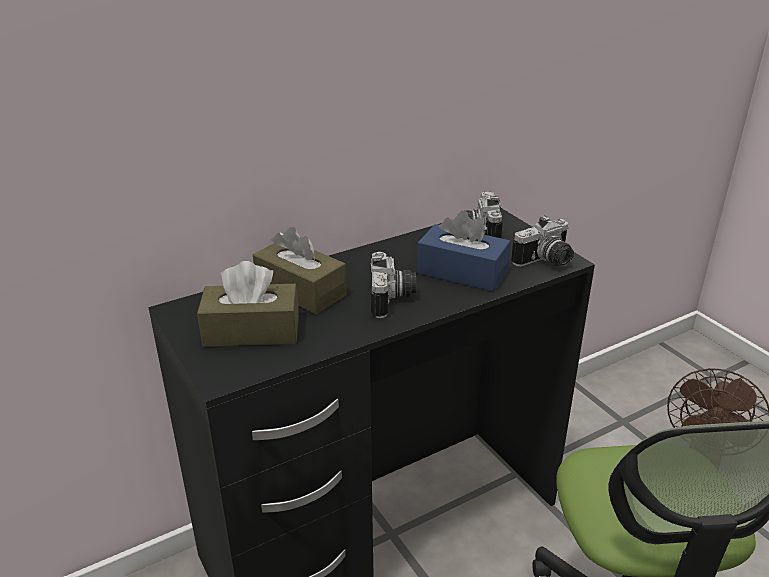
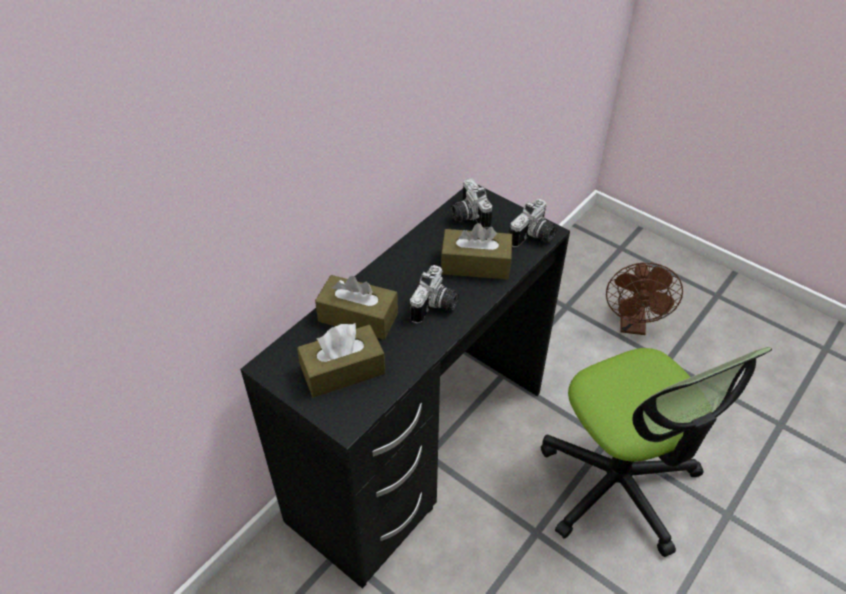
camera: 20 degrees left, 15 degrees up
camera [370,252,416,318] -> camera turned 45 degrees clockwise [409,265,459,324]
blue tissue box [417,211,511,292] -> brown tissue box [441,223,512,279]

